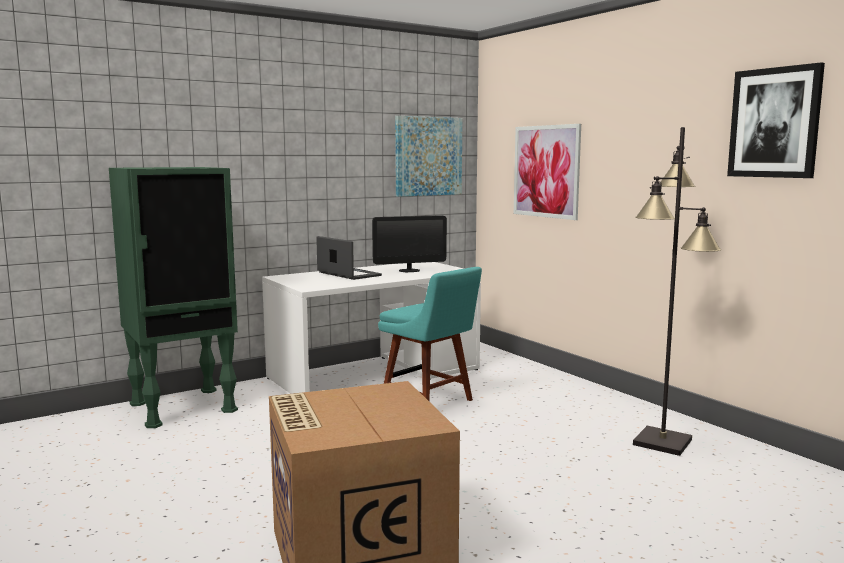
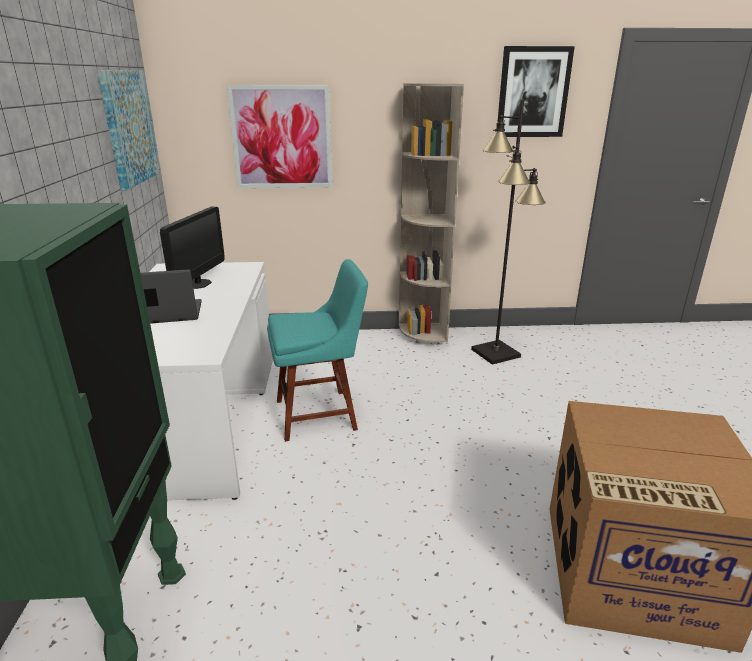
camera: 60 degrees left, 15 degrees up
none -> beige bookcase [399,83,464,346]

